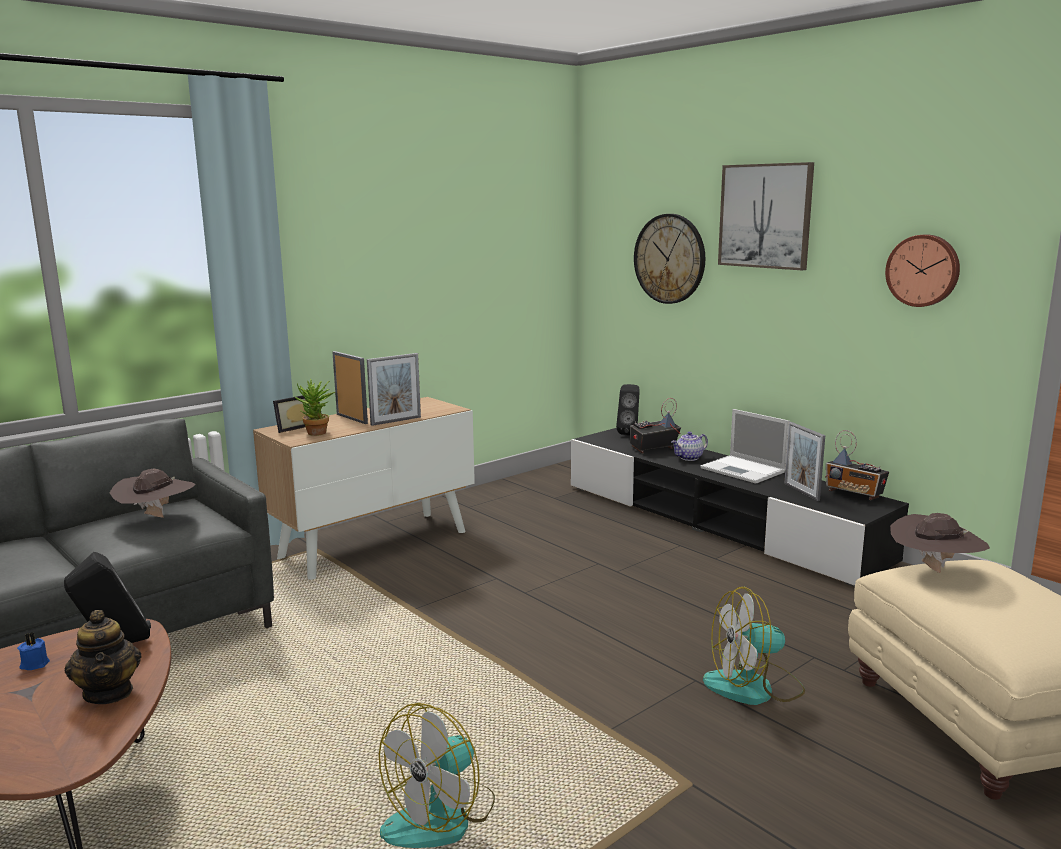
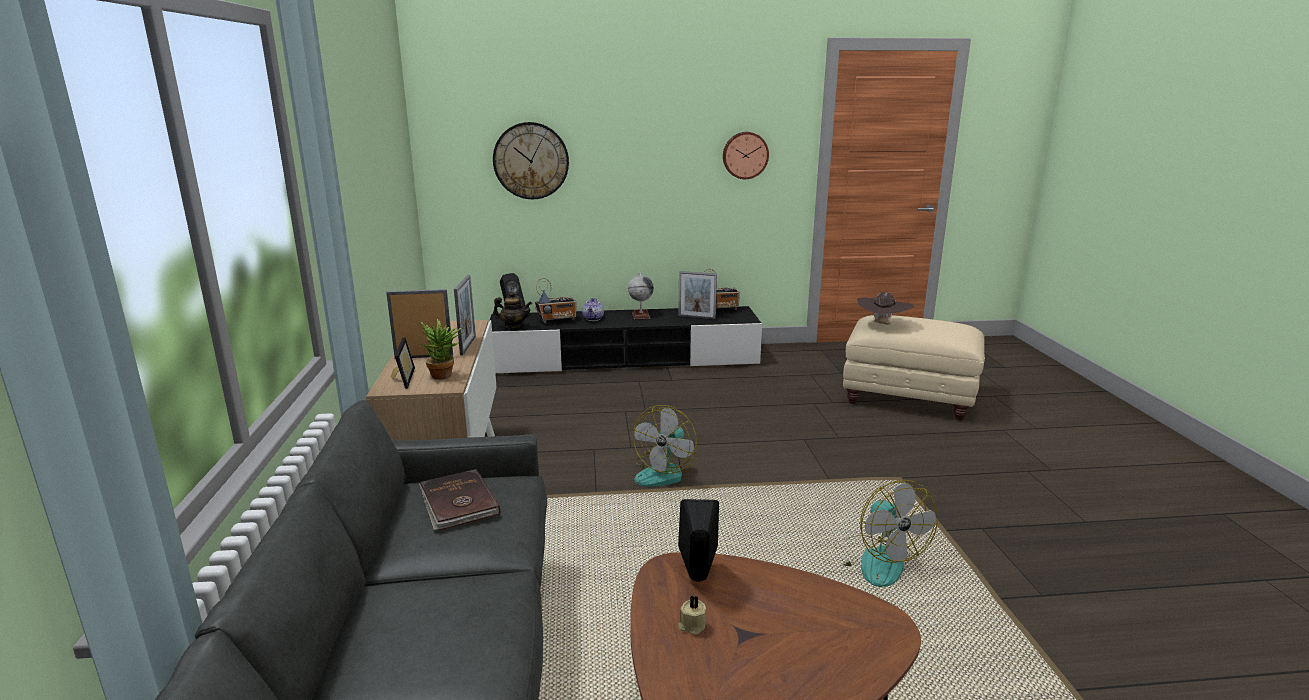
camera: 55 degrees left, 5 degrees up
blue candle [17,632,50,670] -> beige candle [678,595,706,635]
teapot [65,610,141,704] -> teapot moved to [493,291,532,329]
brown hat [110,469,196,518] -> brown book [419,469,500,531]
radio [630,398,681,454] -> radio turned 120 degrees counterclockwise [535,278,576,323]
laptop [700,409,790,483] -> globe [628,273,654,320]
fan [703,587,805,705] -> fan moved to [633,405,697,487]
picture [718,162,814,270] -> none

